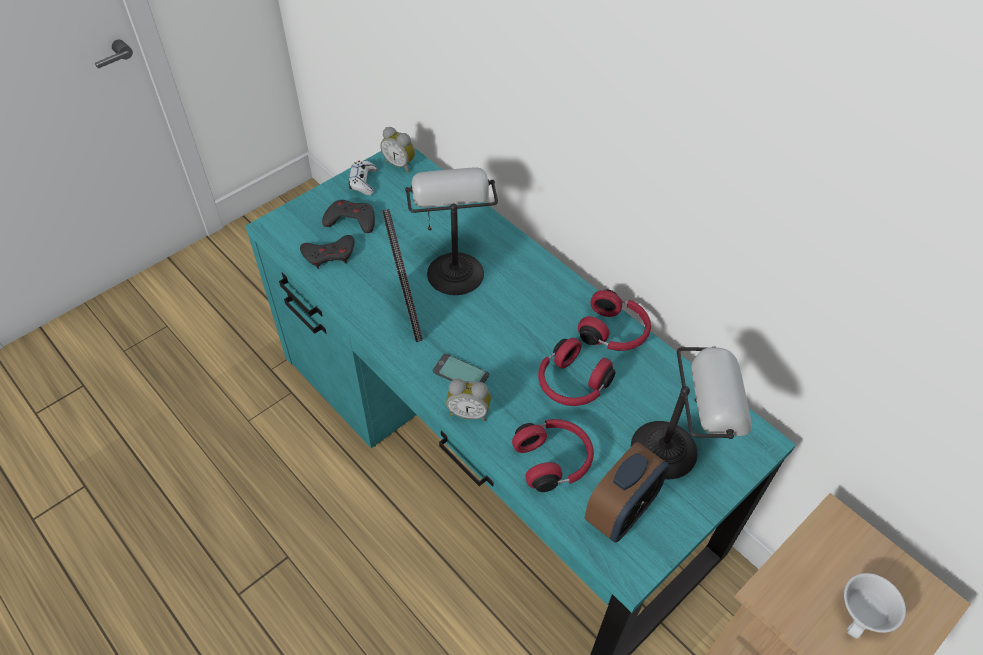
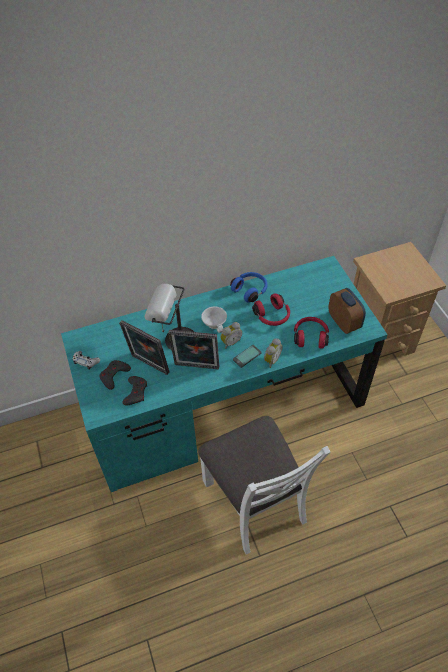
camera: 65 degrees left, 0 degrees up
alarm clock [381,127,415,172] -> alarm clock moved to [220,322,242,349]
red headphones [578,289,651,351] -> blue headphones [230,272,267,303]
table lamp [631,347,752,479] -> none
white cup [844,573,906,639] -> white cup moved to [201,306,227,333]
none -> picture frame [119,320,170,375]
none -> white chair [198,416,330,555]

